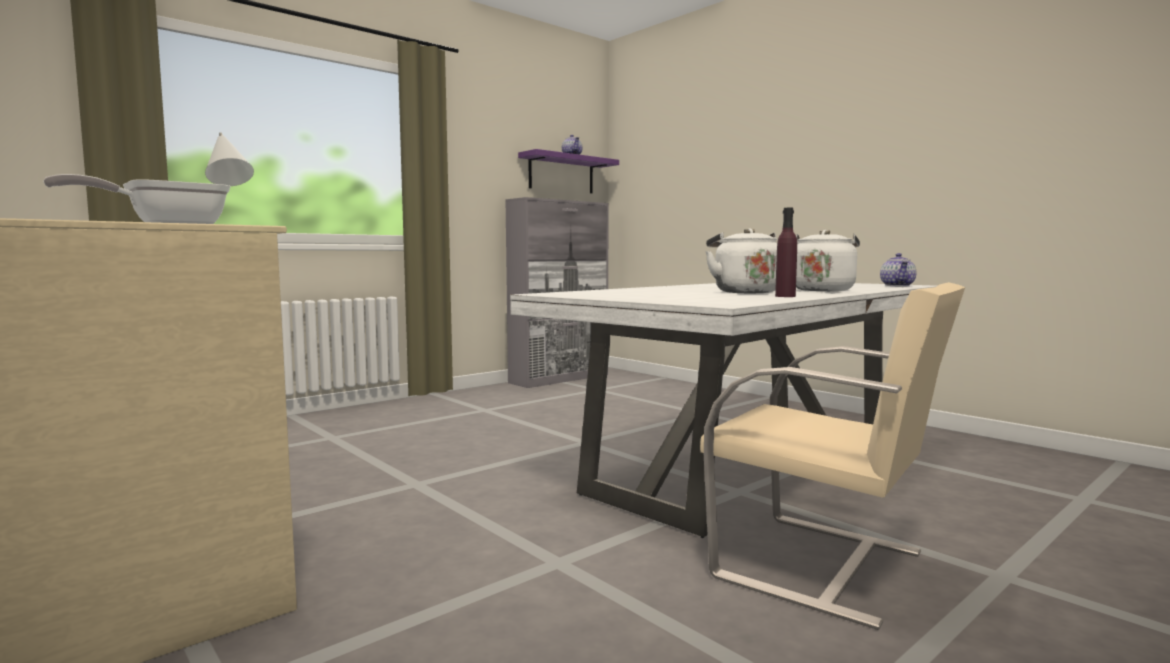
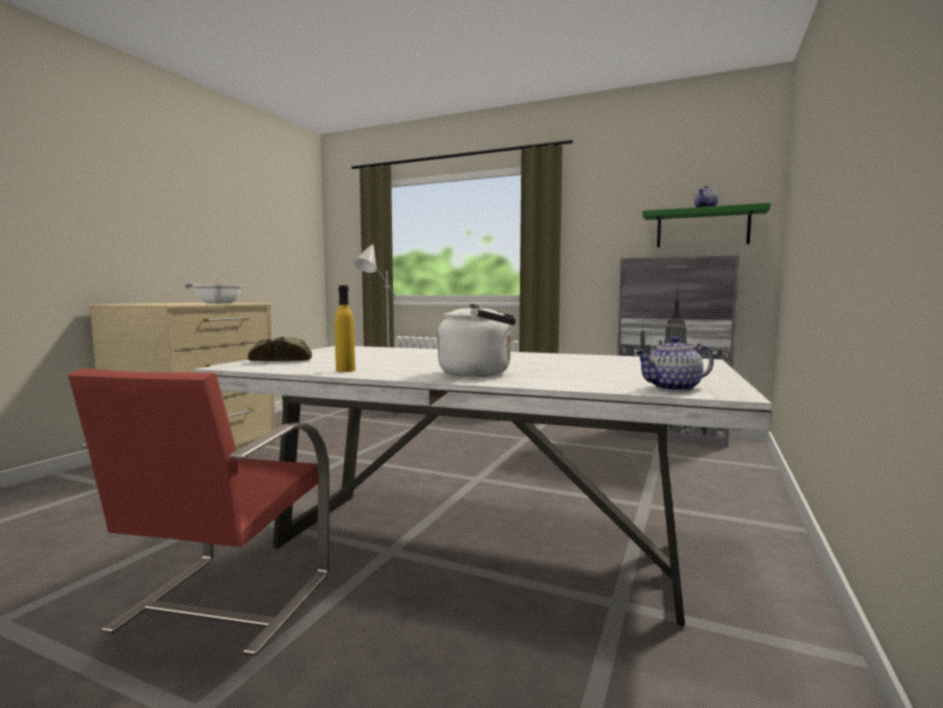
camera: 65 degrees right, 0 degrees up
purple shelf [518,149,619,193] -> green shelf [642,203,771,247]
beige chair [700,282,965,630] -> red chair [68,368,330,656]
white kettle [705,228,777,293] -> none
purple bottle [775,208,797,297] -> yellow bottle [335,285,355,372]
none -> bread [248,337,312,361]

